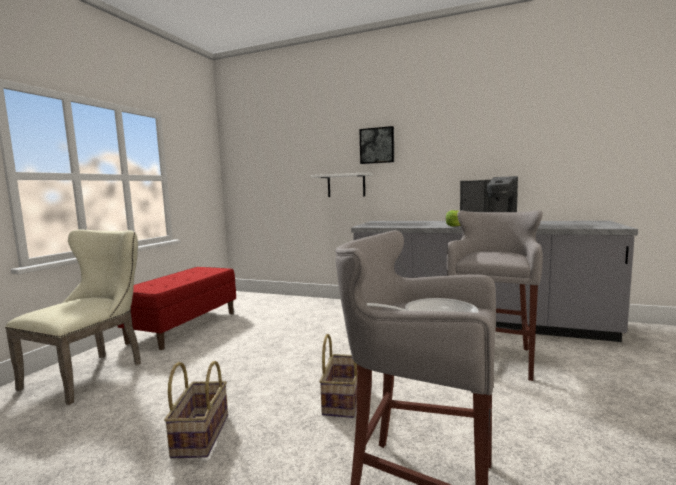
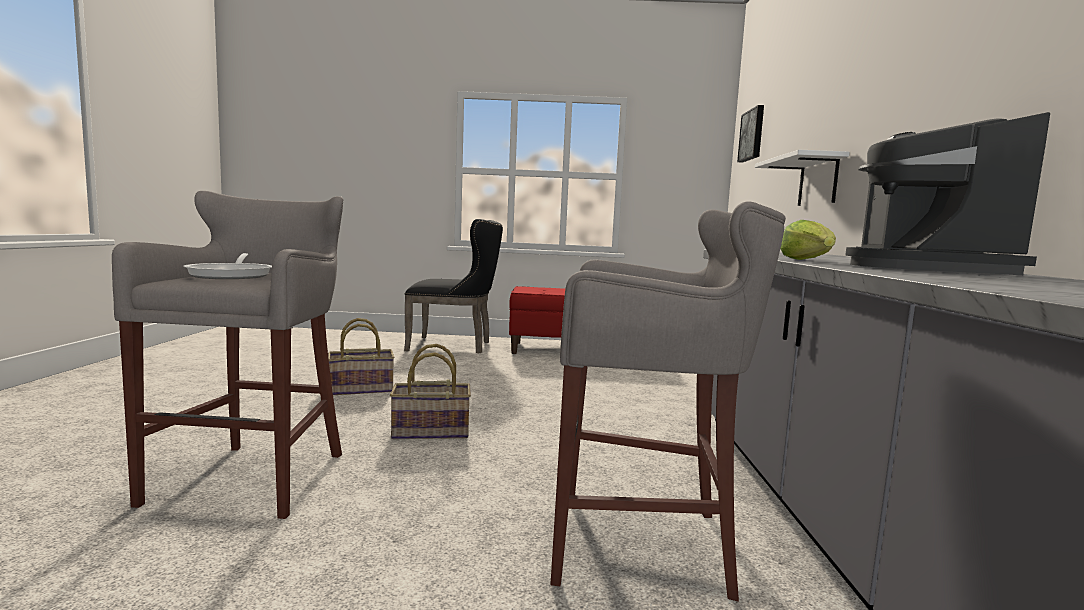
camera: 70 degrees right, 0 degrees up
beige chair [5,230,141,405] -> black chair [404,219,503,353]
picture [359,126,394,164] -> picture moved to [737,105,764,163]

